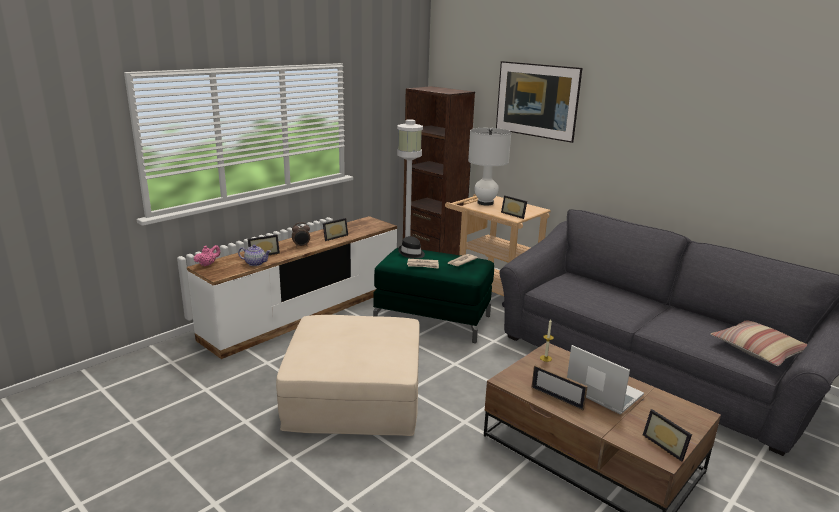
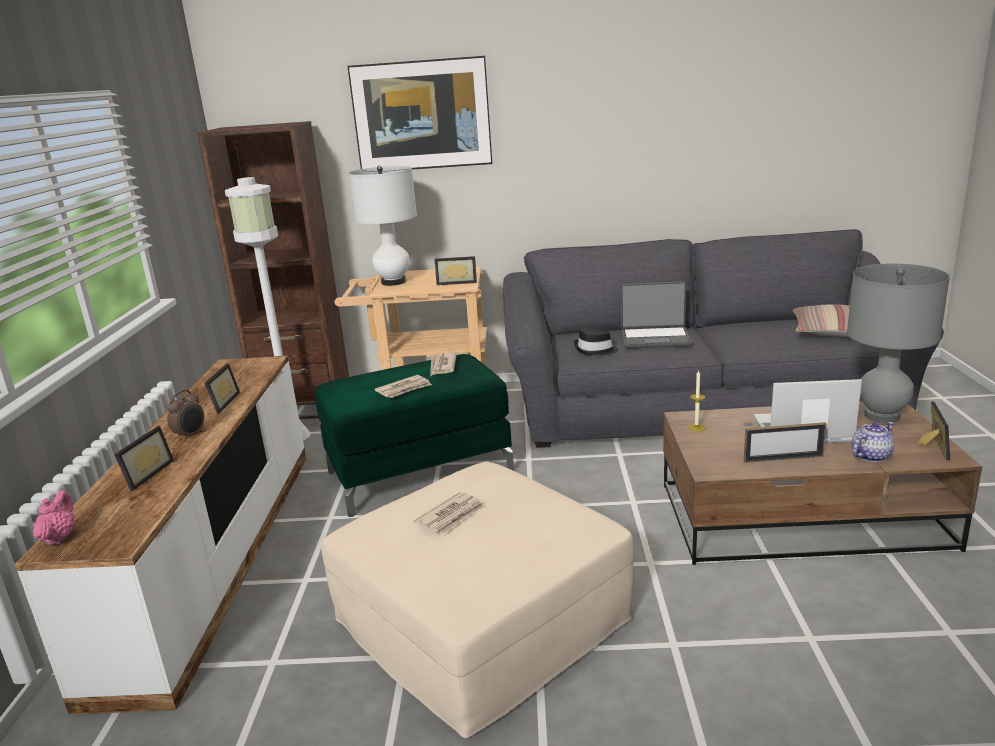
camera: 40 degrees left, 0 degrees up
teapot [238,245,271,266] -> teapot moved to [852,422,894,462]
black hat [398,236,425,259] -> black hat moved to [574,326,618,356]
picture frame [643,409,692,462] -> picture frame turned 90 degrees counterclockwise [918,402,950,460]
none -> newspaper [414,492,485,534]
none -> laptop [621,281,692,349]
none -> grey table lamp [847,263,950,423]

